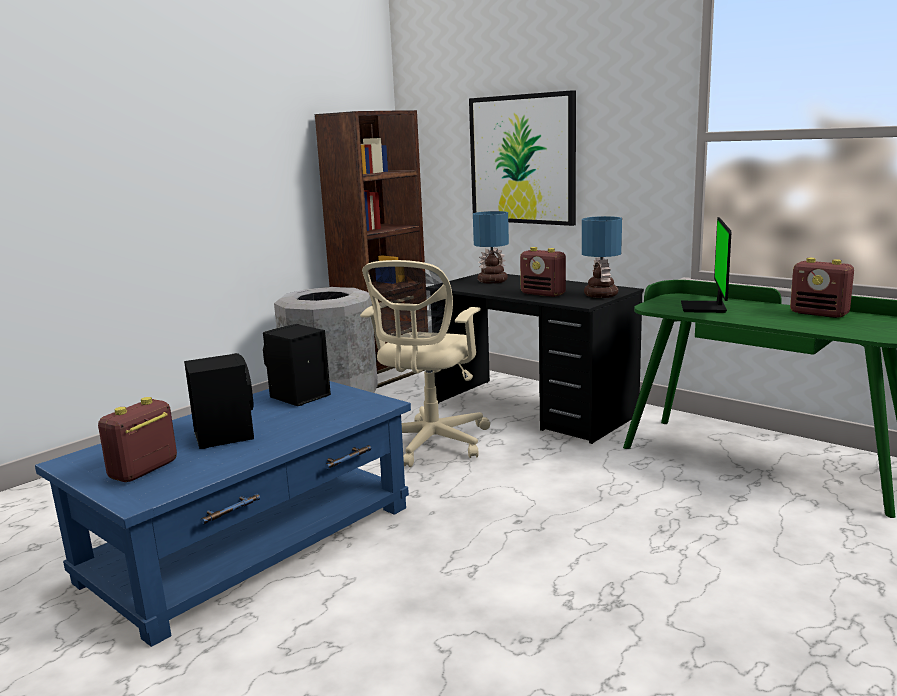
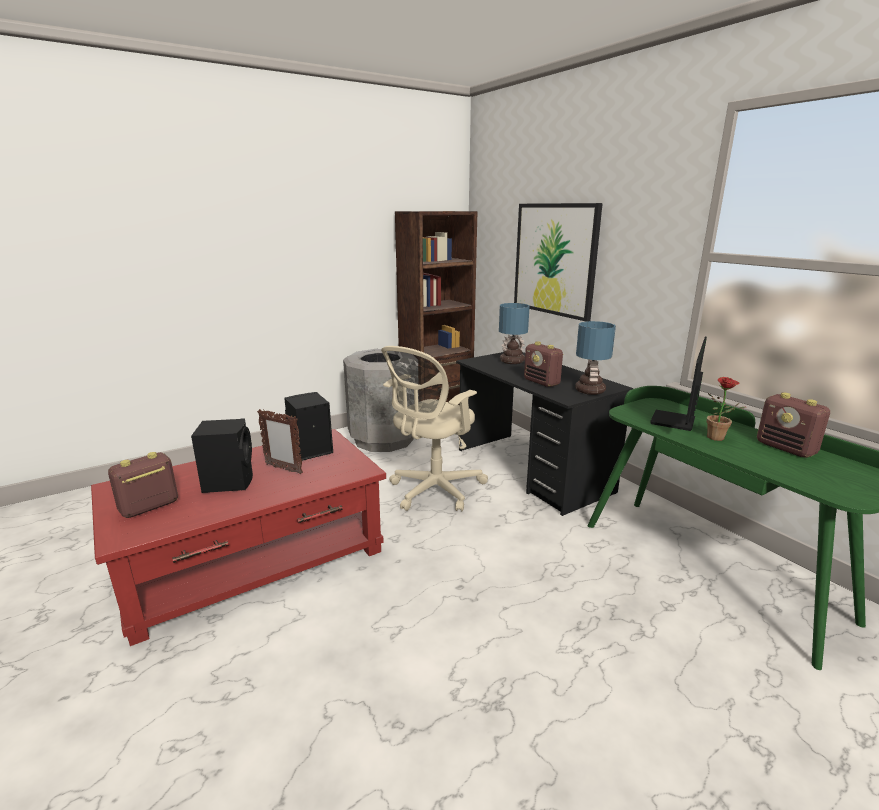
camera: 15 degrees right, 5 degrees up
blue coffee table [35,381,411,647] -> red coffee table [91,429,386,646]
none -> picture frame [257,409,303,474]
none -> potted plant [707,377,745,441]

